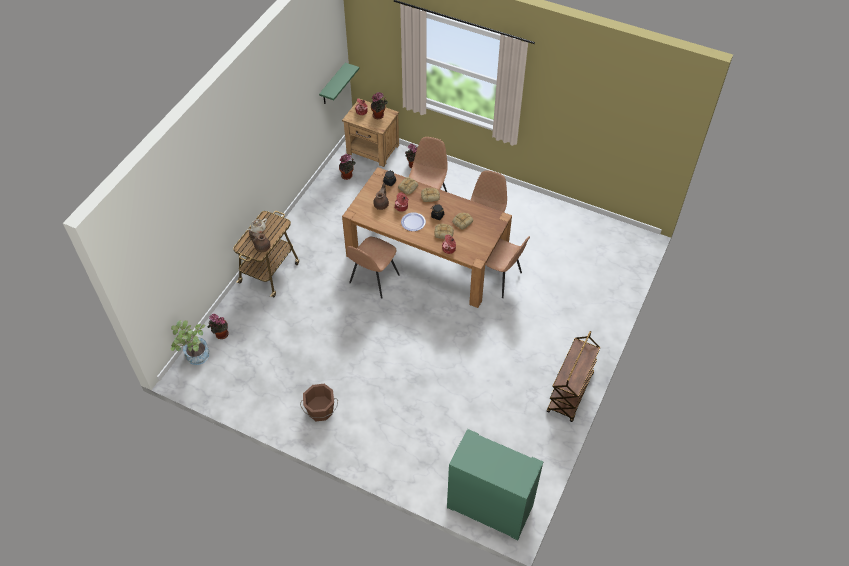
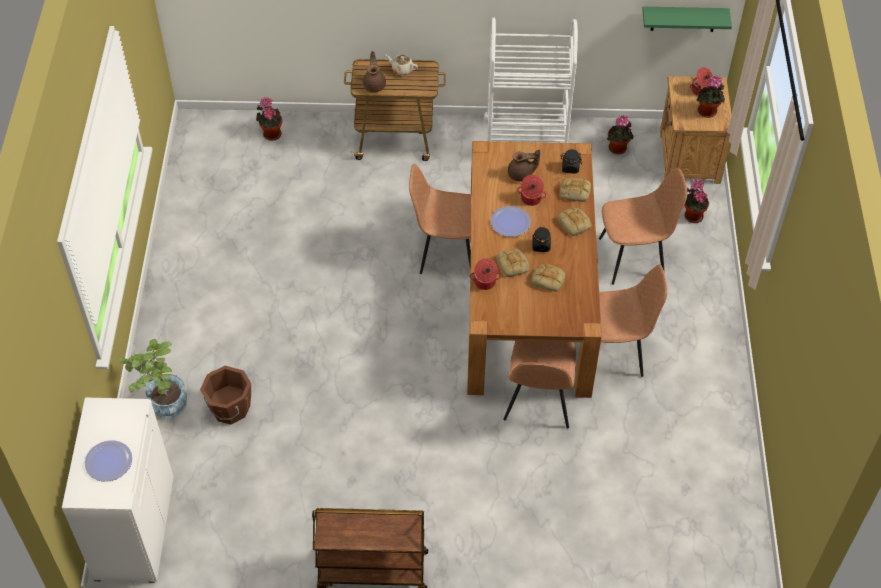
camera: 65 degrees right, 0 degrees up
potted plant [171,320,209,365] -> potted plant moved to [119,339,187,418]
brown bucket [300,384,338,421] -> brown bucket moved to [200,366,251,425]
green cabinet [447,429,543,540] -> white cabinet [62,398,173,583]
none -> plate [85,440,132,482]
none -> white cart [484,17,578,143]

